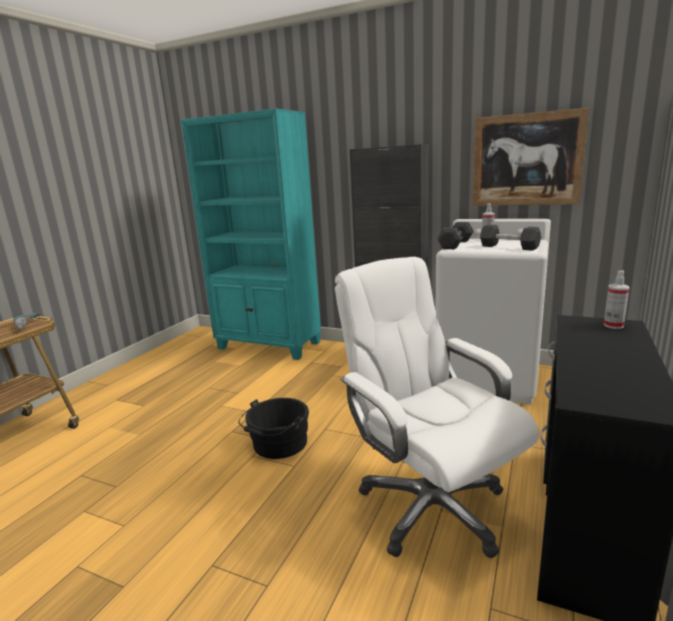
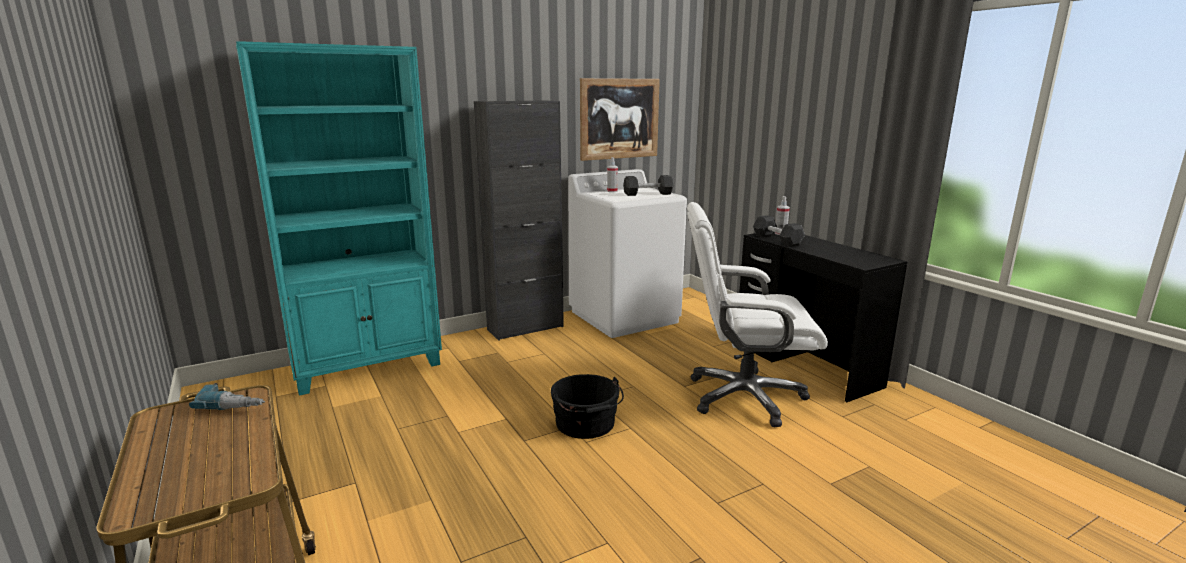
camera: 55 degrees left, 0 degrees up
black dumbbell [437,222,474,249] -> black dumbbell moved to [753,215,805,247]

